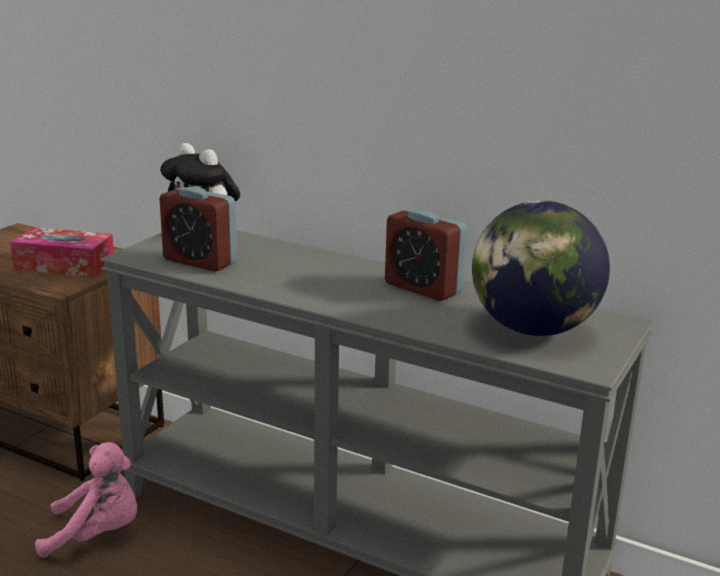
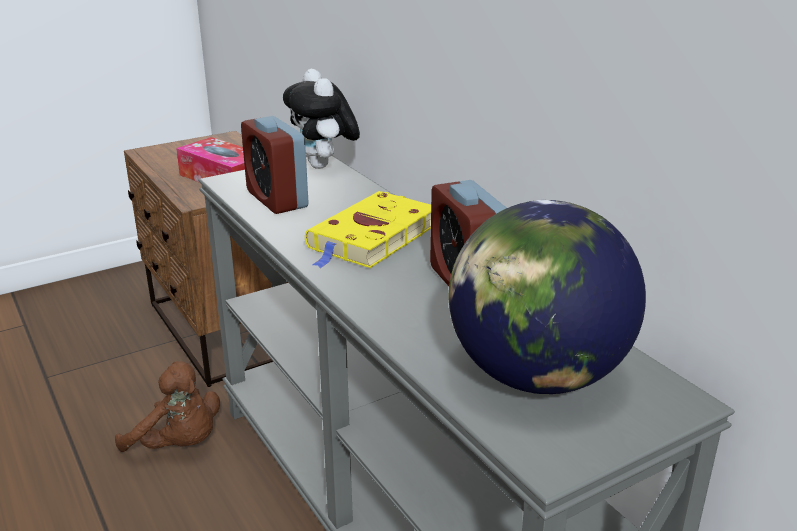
camera: 30 degrees right, 5 degrees up
pink plush toy [35,442,137,558] -> brown plush toy [115,361,220,452]
none -> yellow book [305,191,431,268]

